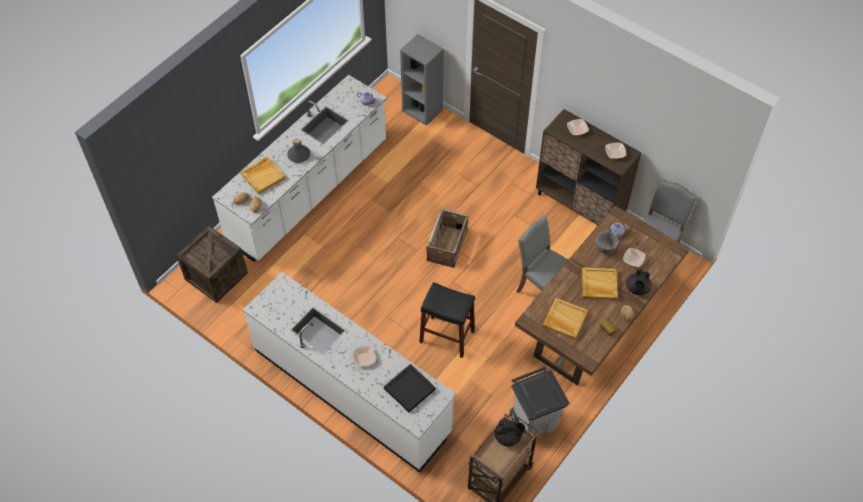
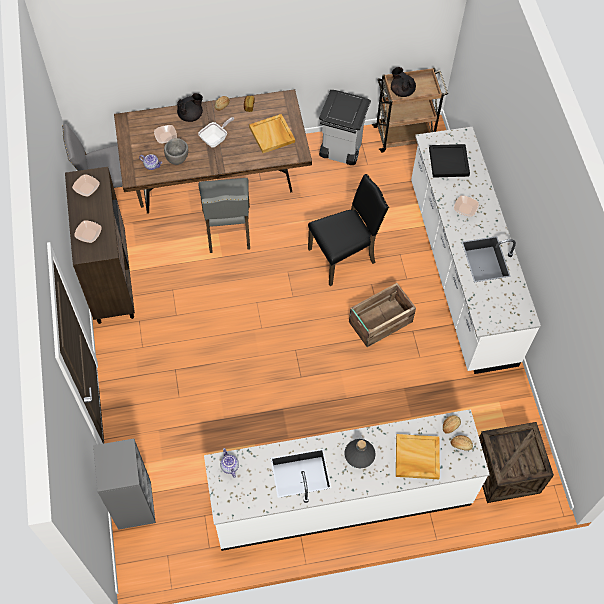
camera: 140 degrees left, 5 degrees up
black stool [419,282,475,358] -> black chair [308,174,389,286]
crate [427,209,468,268] -> crate moved to [349,283,416,347]
beige tray [582,267,618,300] -> frying pan [198,117,234,148]

